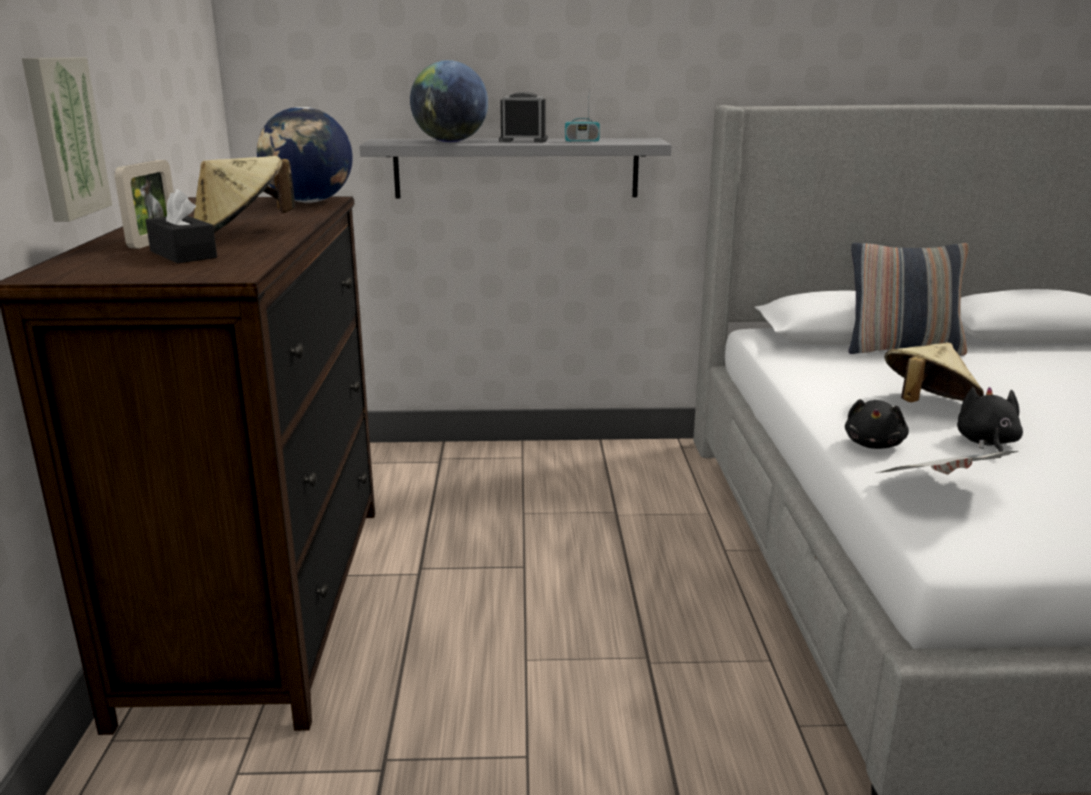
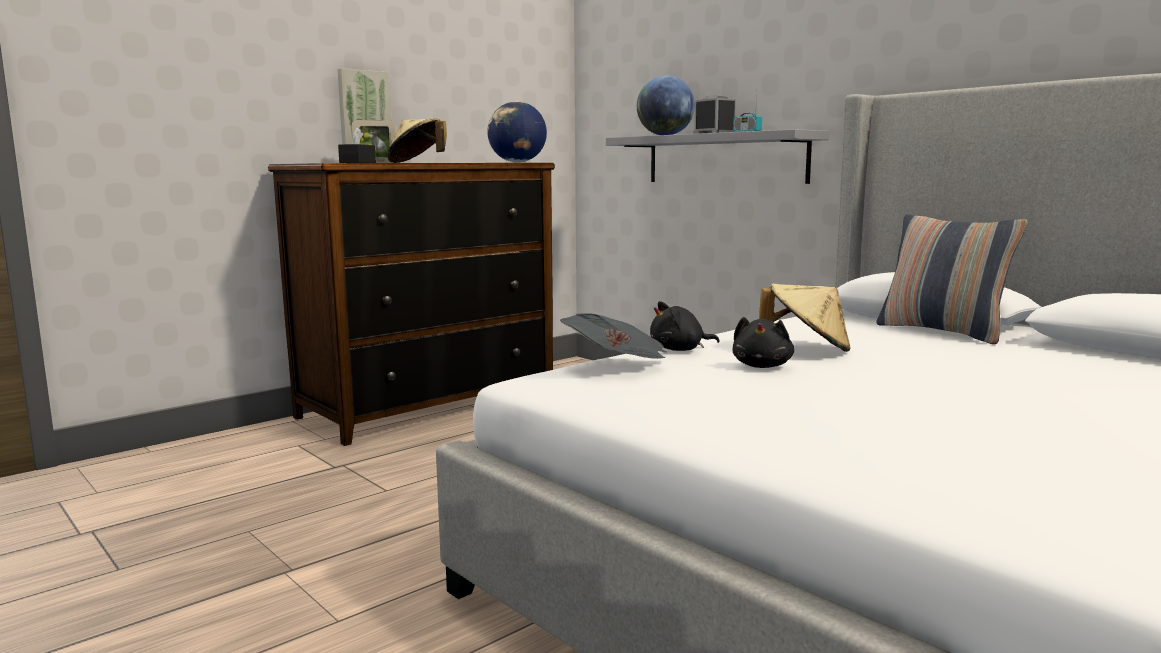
camera: 50 degrees right, 10 degrees down
black plush toy [957,387,1023,458] -> black plush toy turned 135 degrees clockwise [732,317,794,368]

